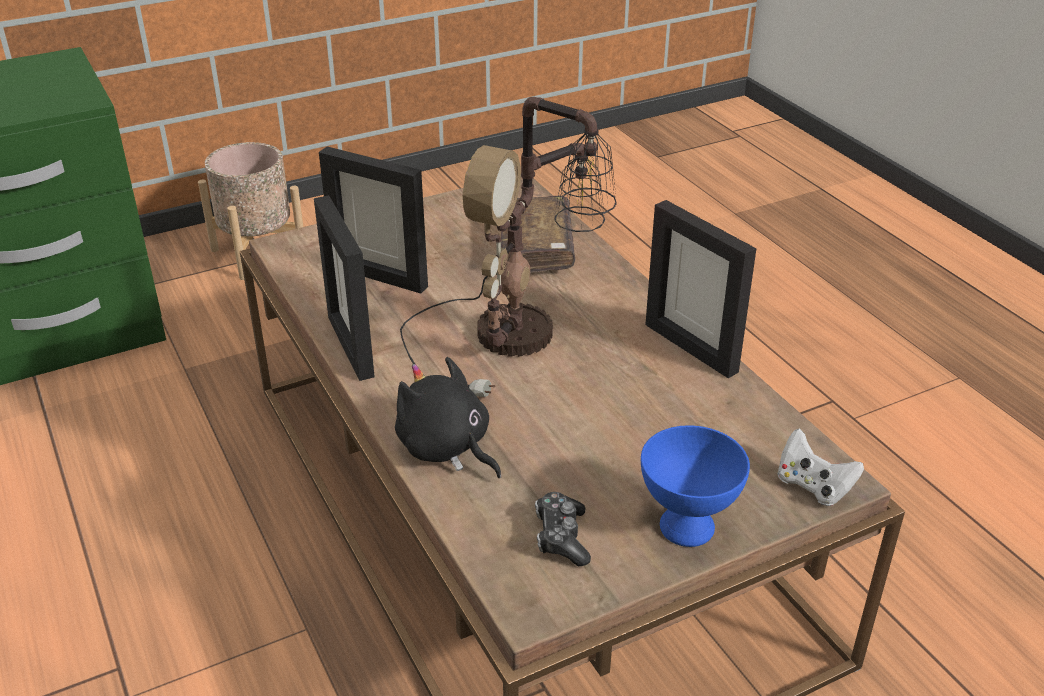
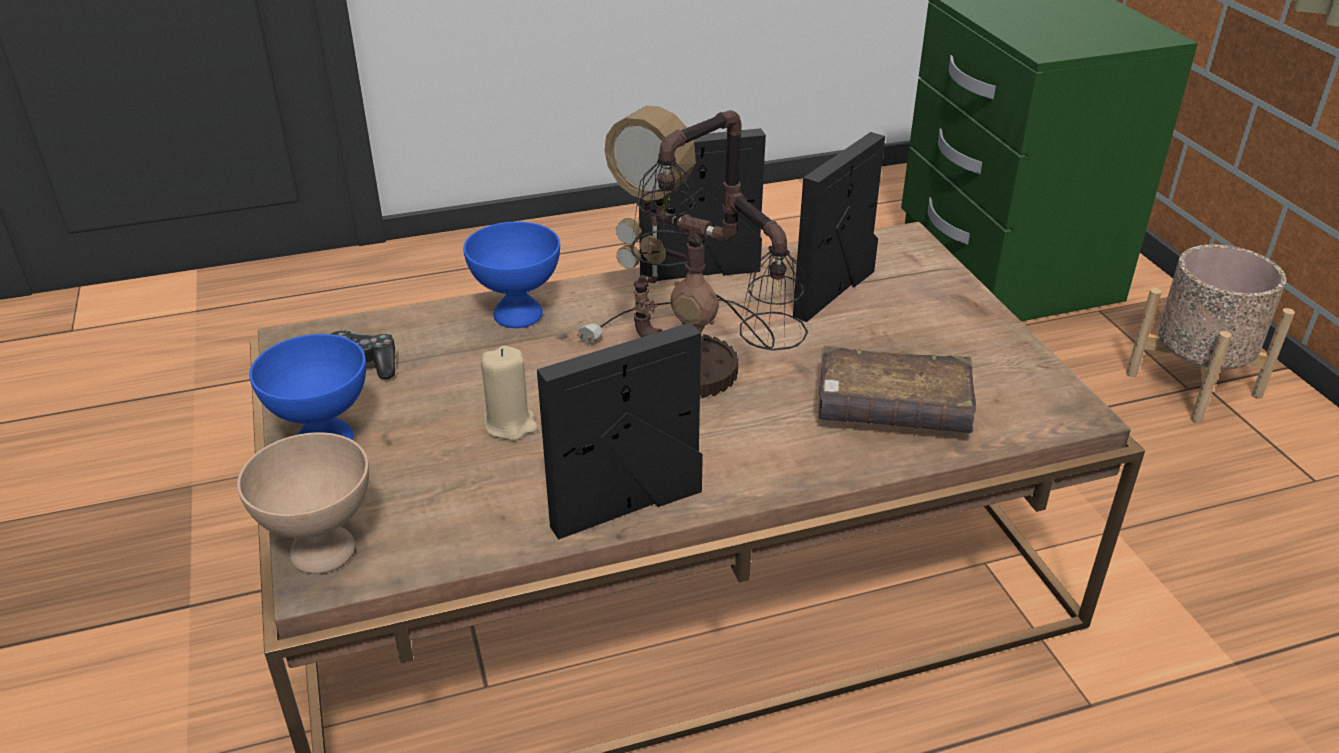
camera: 100 degrees right, 0 degrees up
black plush toy [395,357,501,478] -> blue bowl [463,221,560,328]
white game controller [777,428,864,506] -> beige bowl [237,432,369,574]
none -> beige candle [481,346,538,441]

